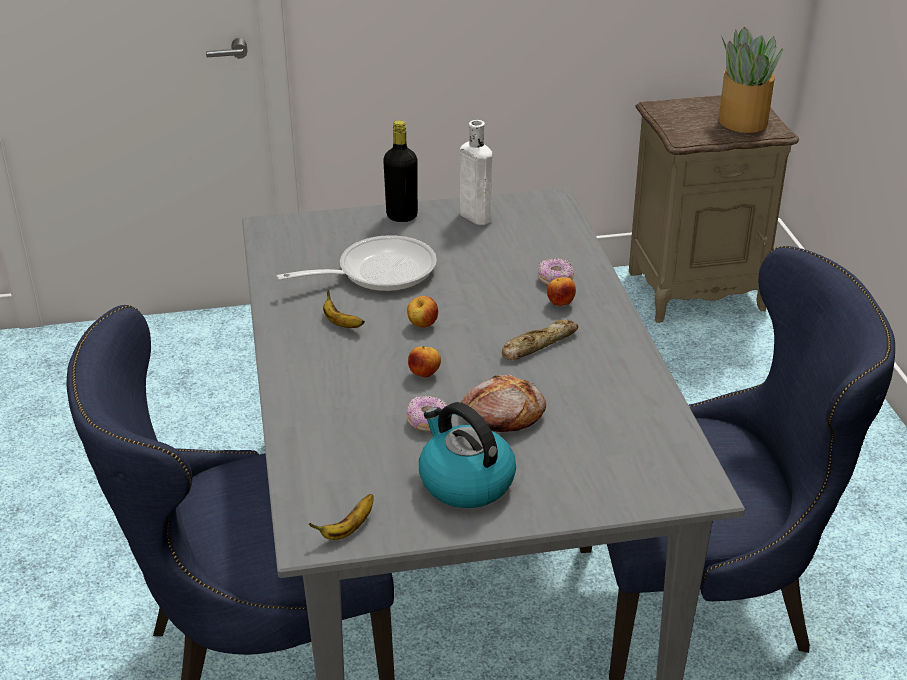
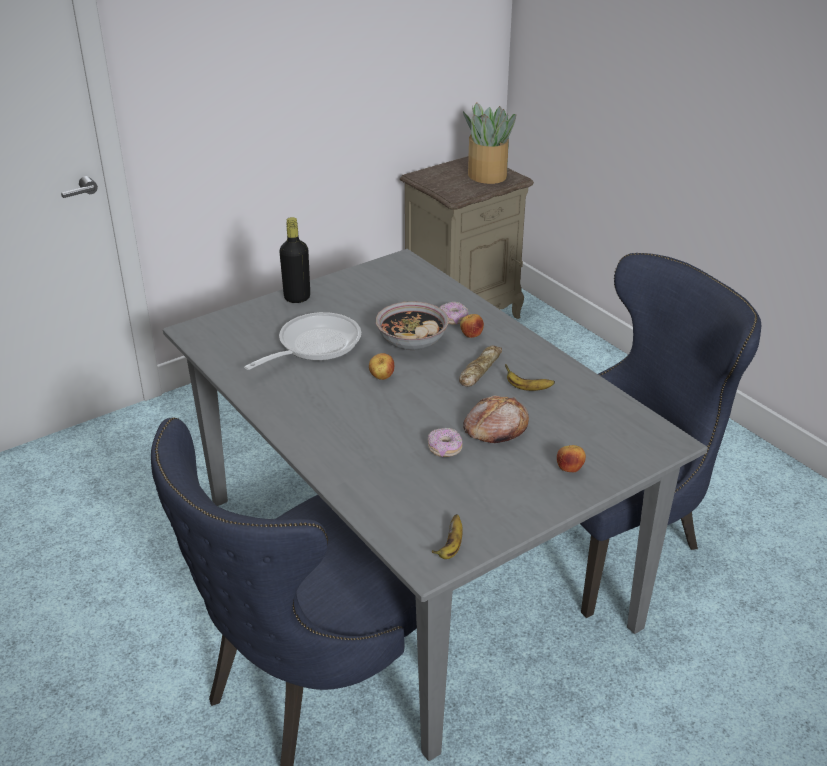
camera: 25 degrees left, 0 degrees up
banana [323,290,365,328] -> banana moved to [505,364,555,391]
apple [408,346,441,378] -> apple moved to [557,445,586,473]
kettle [419,402,516,508] -> none
white bottle [459,120,493,225] -> none
none -> bowl [376,301,449,350]

